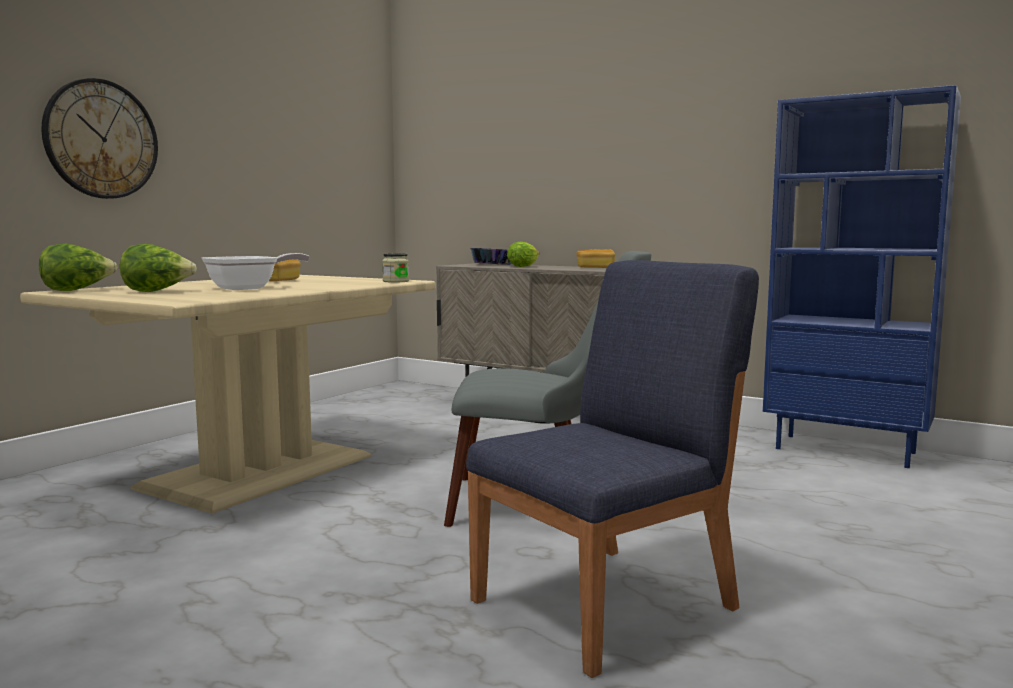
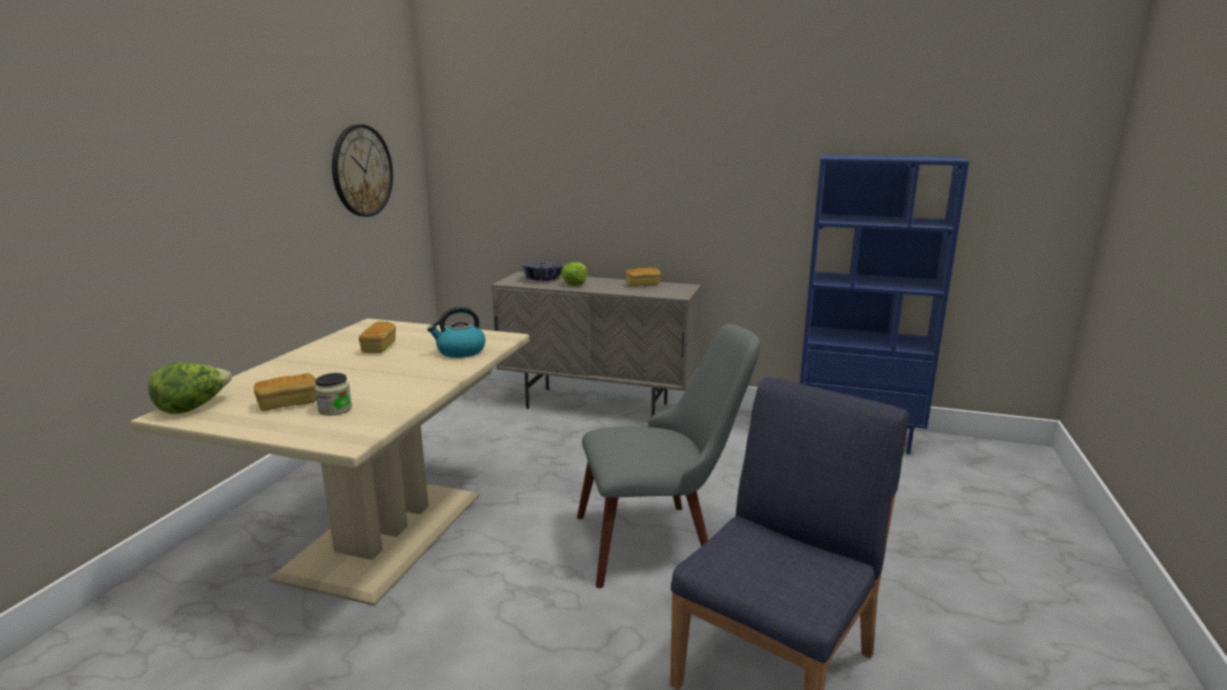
camera: 15 degrees left, 10 degrees up
wall clock [41,78,158,199] -> wall clock moved to [332,124,393,217]
lettuce [120,244,197,292] -> bread [254,373,317,411]
frying pan [202,253,310,290] -> none
jar [382,253,409,283] -> jar moved to [315,373,352,416]
none -> kettle [427,307,485,358]

